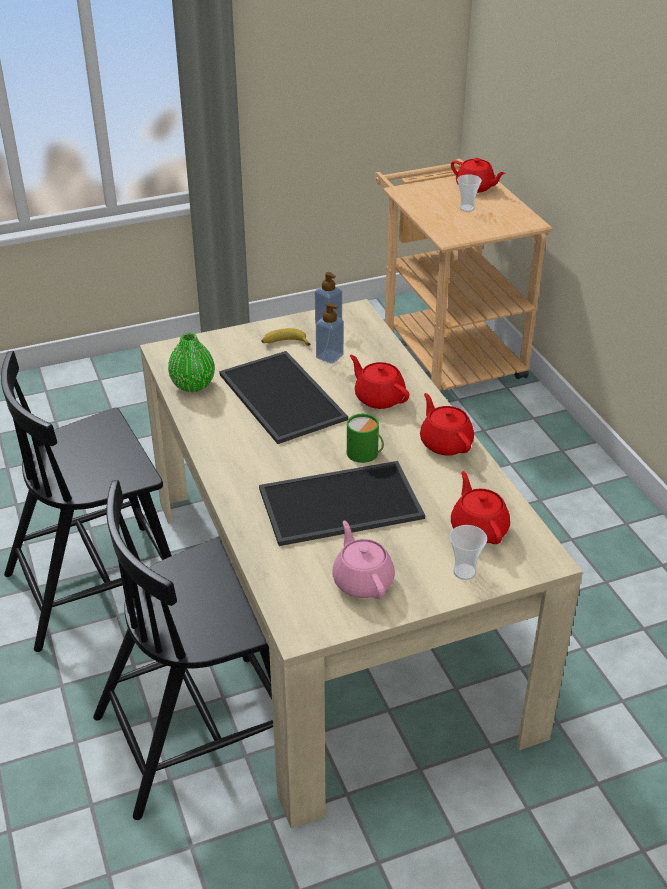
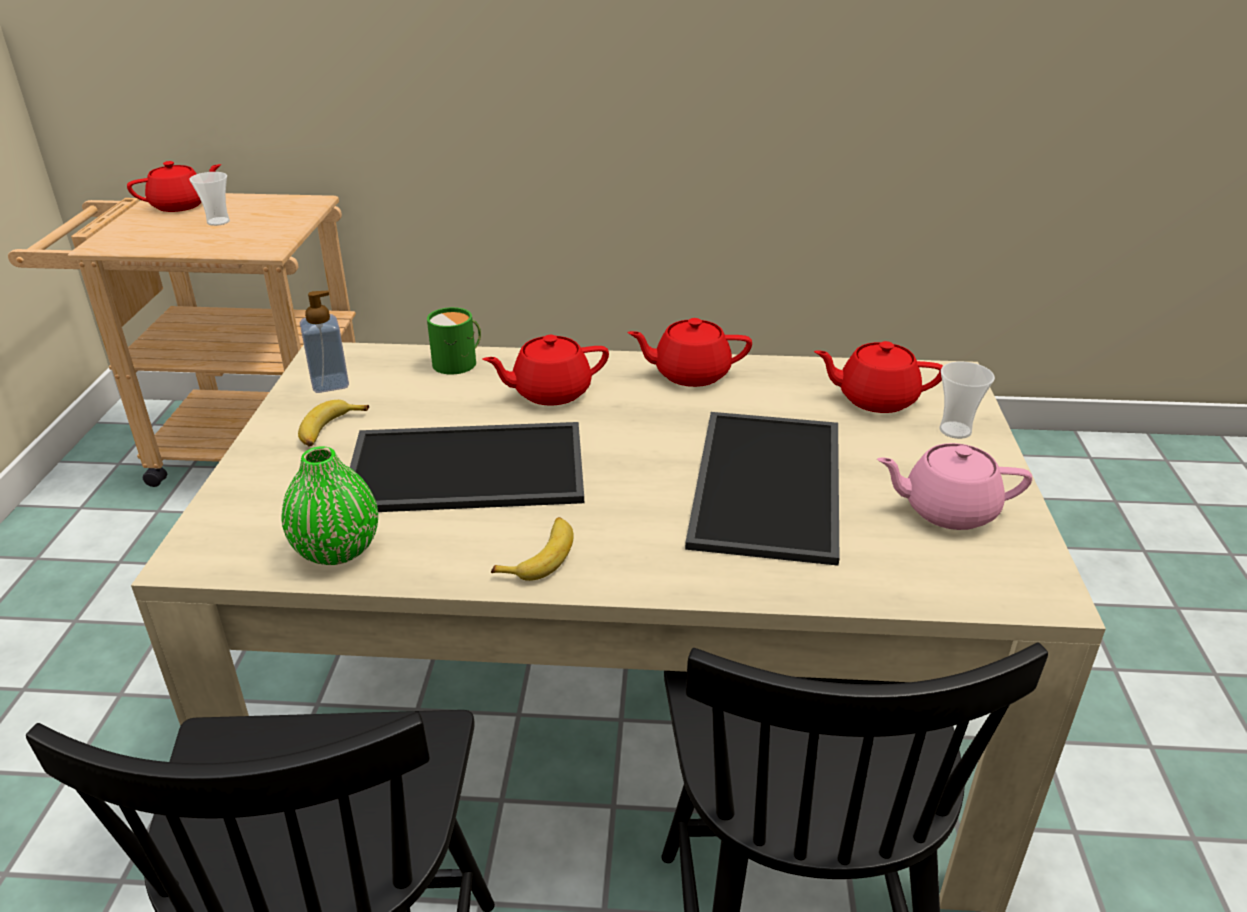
camera: 65 degrees left, 5 degrees down
soap dispenser [316,303,344,364] -> none
green mug [347,414,384,463] -> green mug moved to [427,307,481,375]
none -> banana [491,517,574,581]

